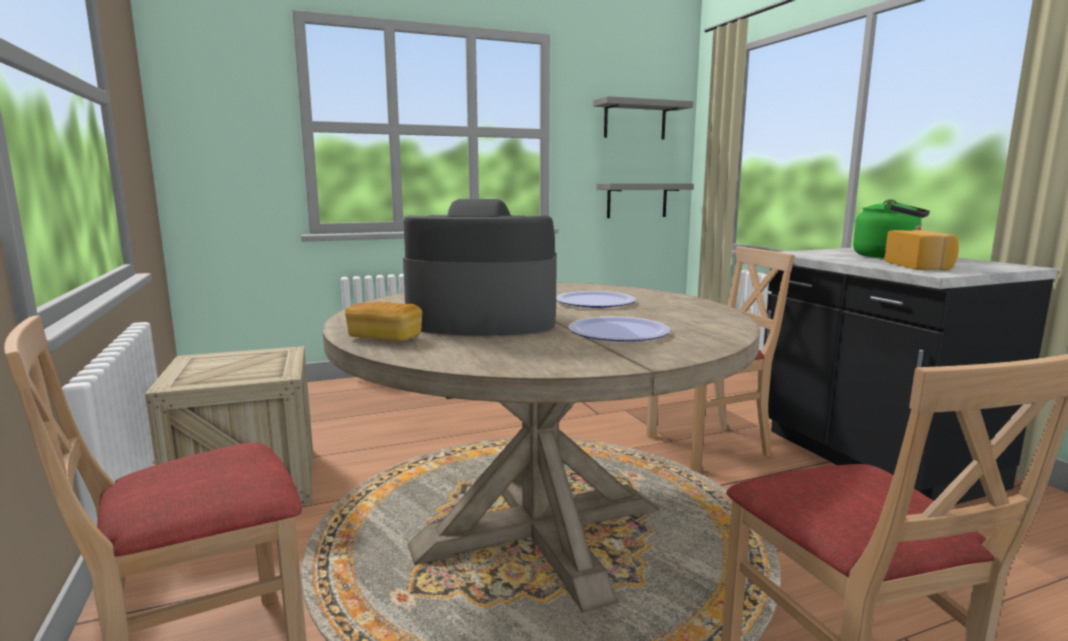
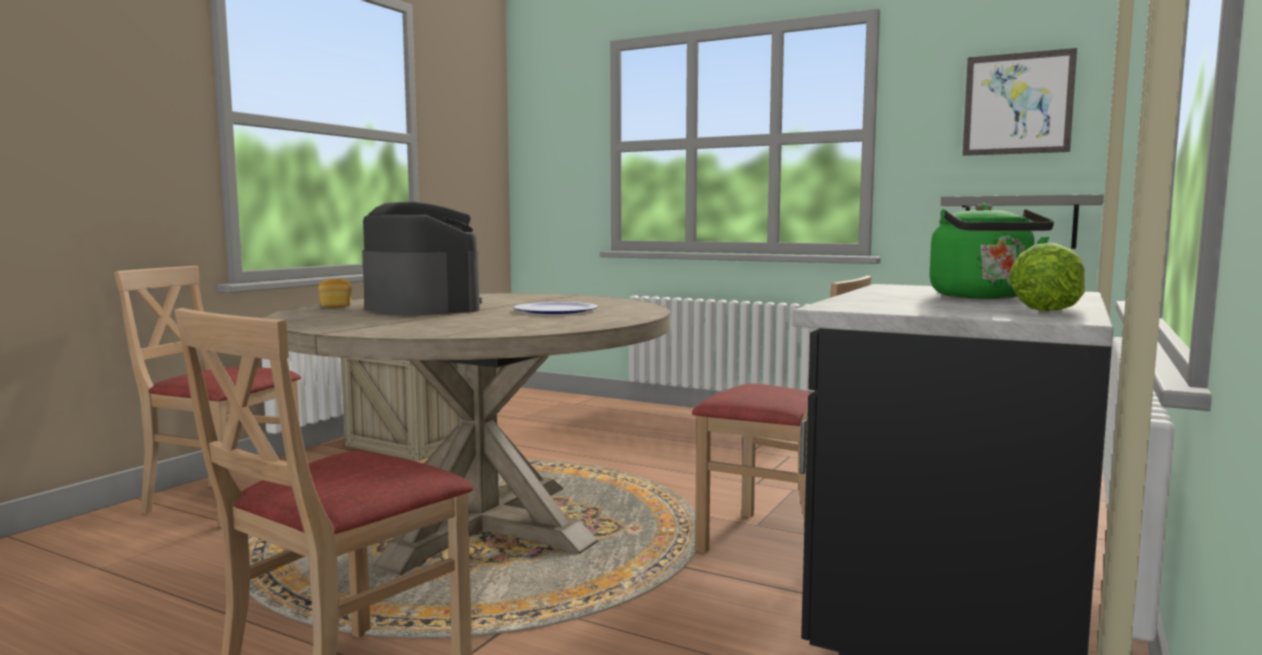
camera: 50 degrees right, 5 degrees down
plate [568,317,671,341] -> none
grey shelf [593,96,693,139] -> picture [963,48,1077,156]
bread [884,230,959,270] -> none
none -> lettuce [1008,243,1085,311]

